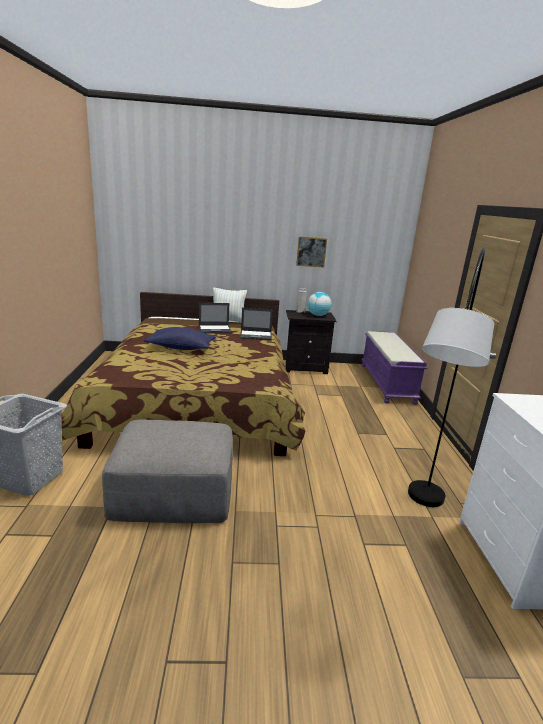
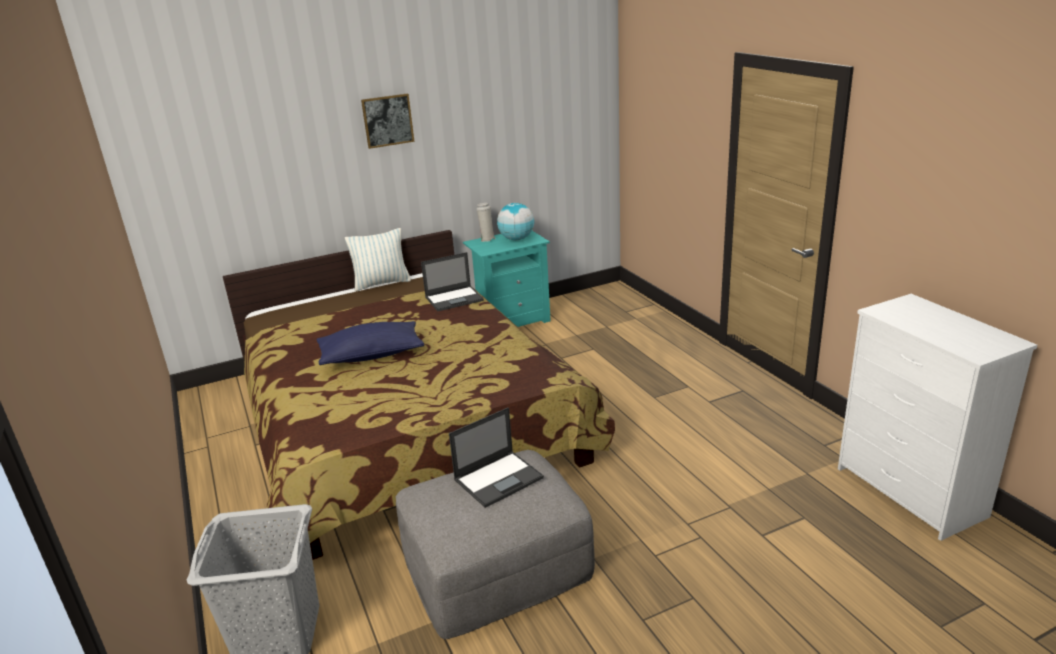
camera: 20 degrees left, 5 degrees up
laptop [199,303,232,333] -> laptop moved to [449,407,544,508]
black nightstand [285,310,337,374] -> turquoise nightstand [463,231,551,327]
picture [296,237,327,267] -> picture moved to [361,93,414,149]
purple bench [361,331,427,405] -> none
grey floor lamp [408,247,494,507] -> none

